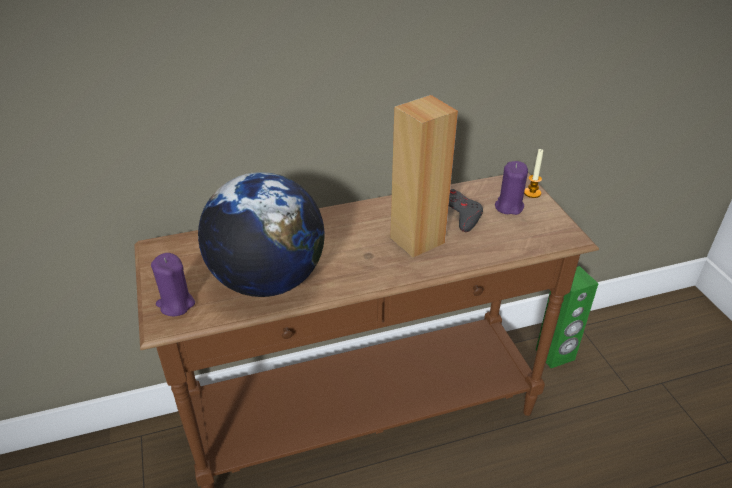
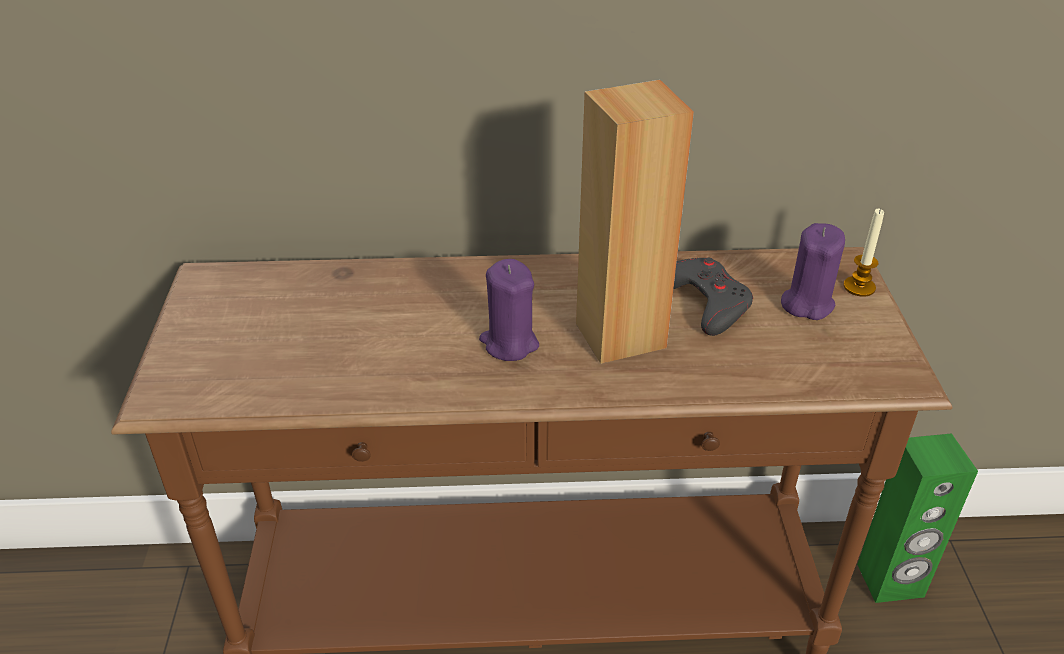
camera: 15 degrees right, 0 degrees up
purple candle [151,253,195,316] -> purple candle moved to [479,259,539,361]
globe [198,172,325,297] -> none

